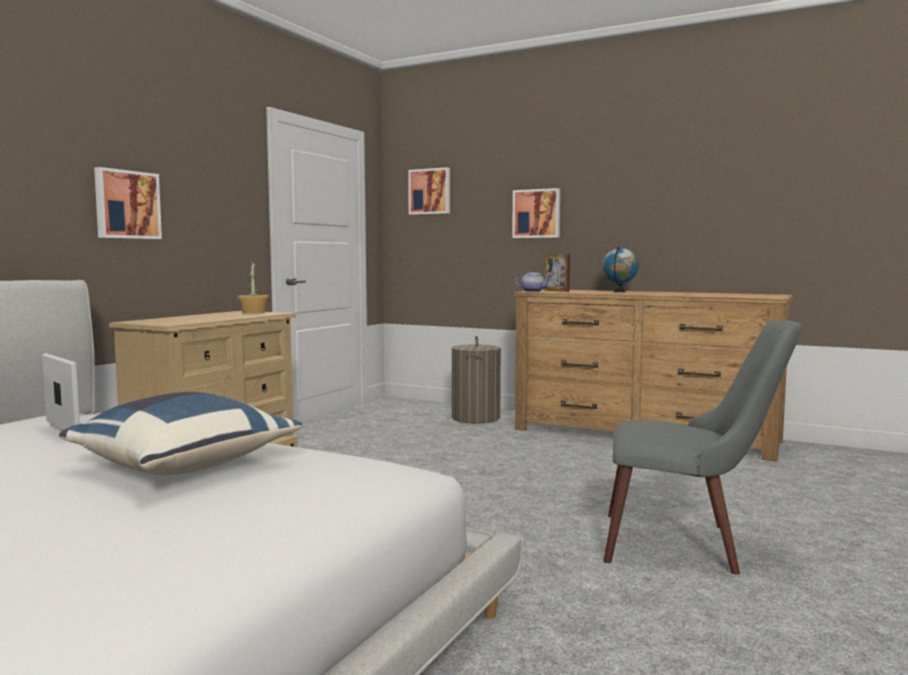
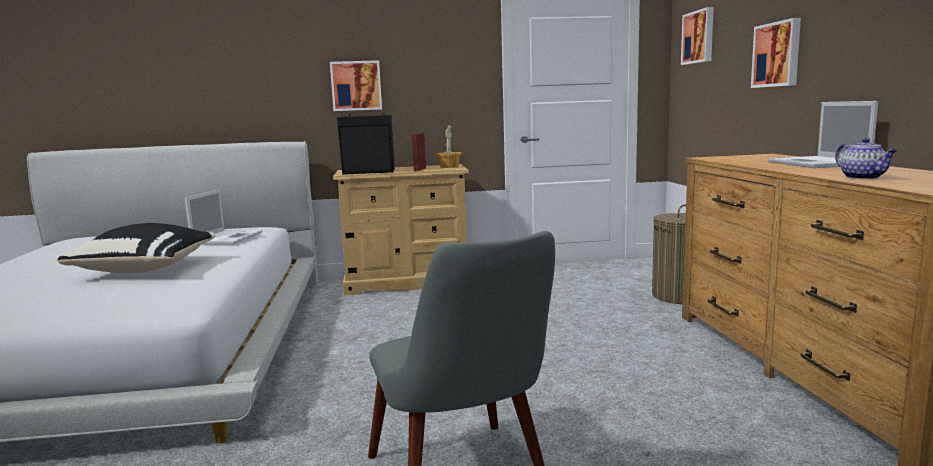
camera: 55 degrees right, 5 degrees up
blue pillow [59,392,302,475] -> black pillow [57,223,216,273]
teapot [515,269,552,292] -> teapot moved to [835,138,897,179]
picture frame [545,254,570,292] -> picture frame moved to [412,133,426,171]
globe [603,246,638,292] -> laptop [768,101,878,168]
none -> black speaker [337,113,395,175]

